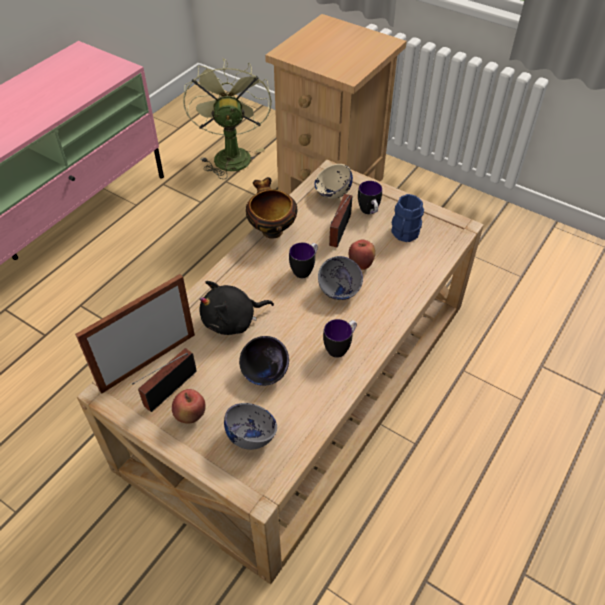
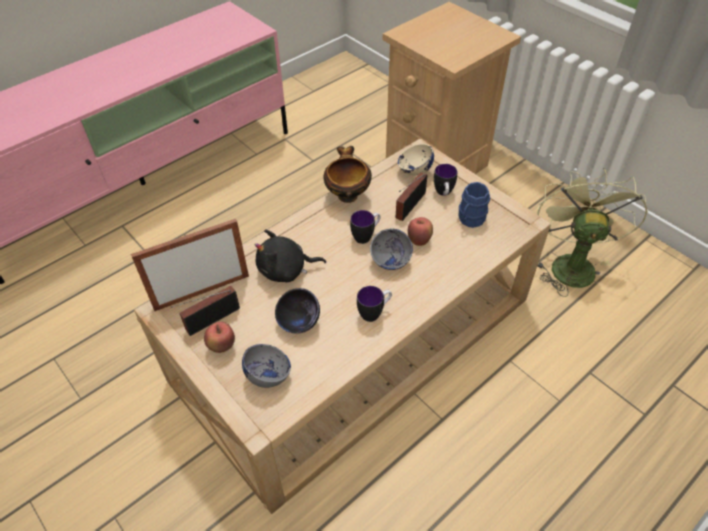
camera: 15 degrees right, 0 degrees up
green fan [183,58,272,179] -> green fan moved to [537,168,648,297]

